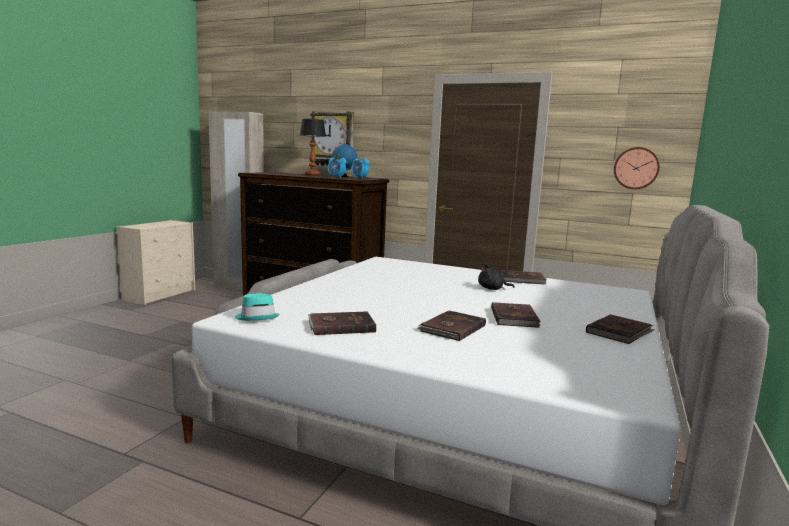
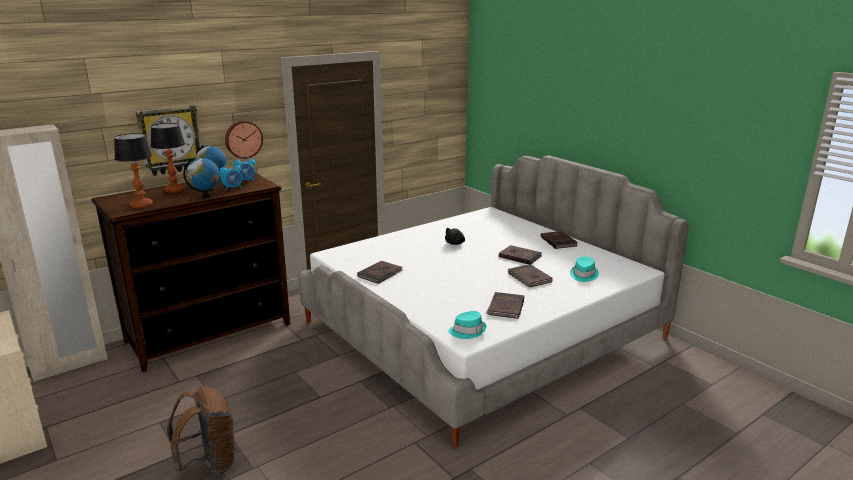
camera: 60 degrees left, 10 degrees up
brown book [500,270,548,285] -> brown book moved to [357,260,403,284]
wall clock [614,147,660,189] -> wall clock moved to [225,120,263,159]
none -> table lamp [114,133,153,209]
none -> brown backpack [167,386,236,475]
none -> globe [183,158,220,198]
none -> turquoise hat [570,257,599,282]

